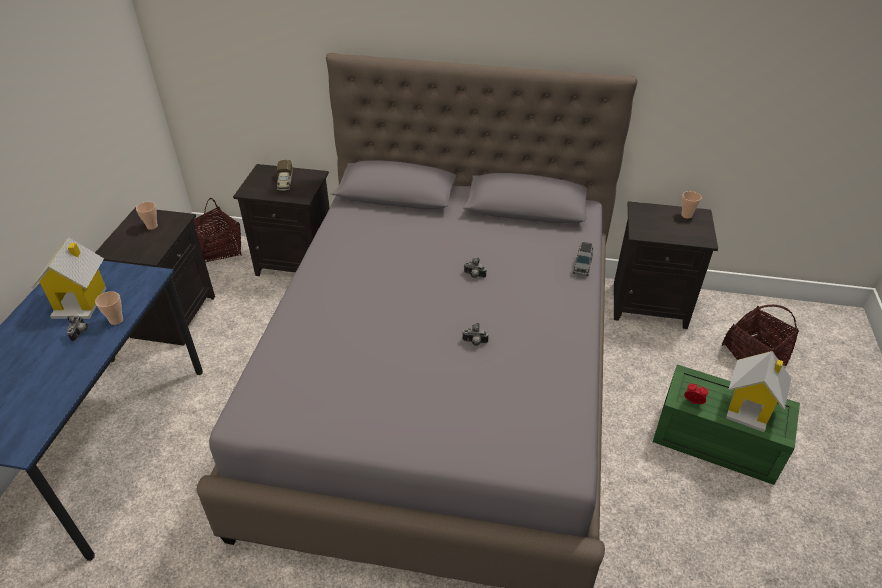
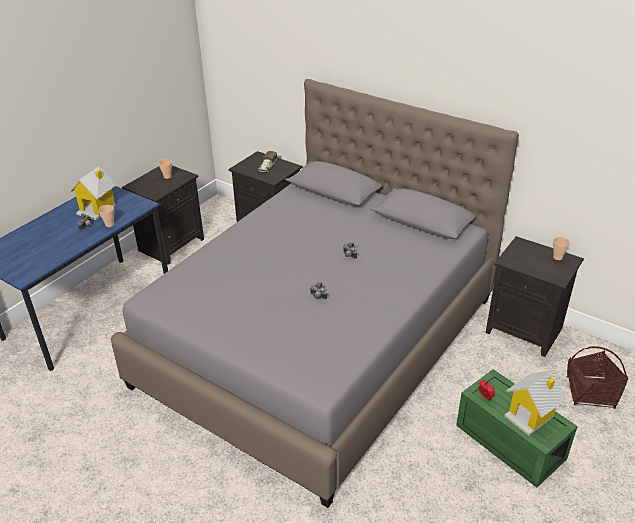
camera: 25 degrees right, 5 degrees down
basket [193,198,242,262] -> none
grey toy car [573,242,593,276] -> none

